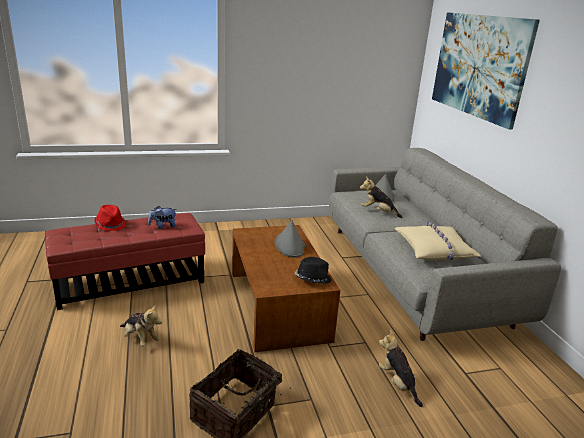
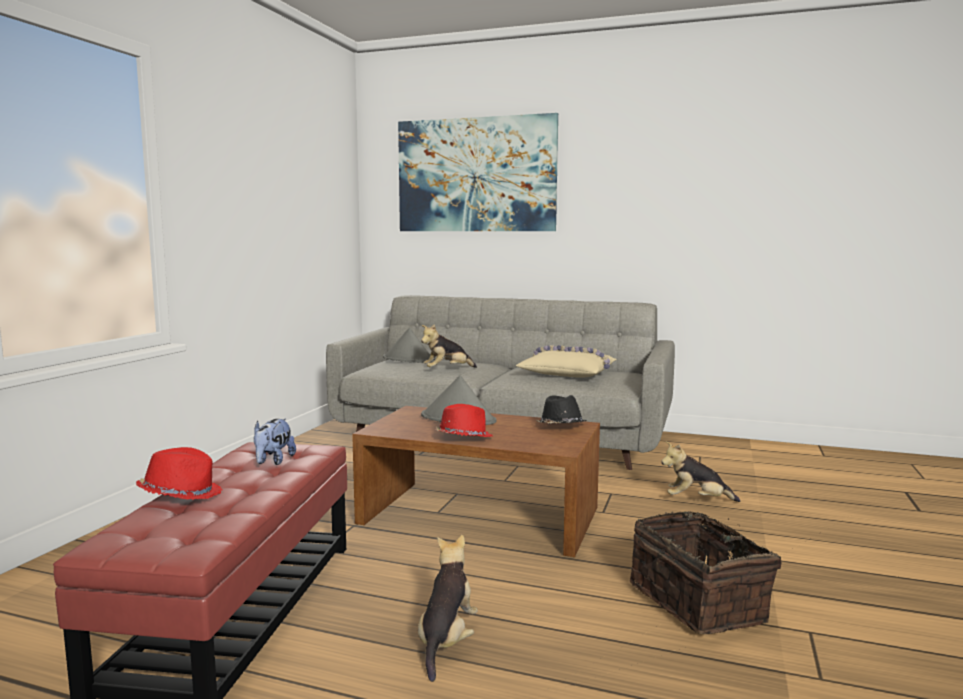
camera: 55 degrees left, 15 degrees down
plush toy [120,304,162,347] -> plush toy turned 60 degrees counterclockwise [418,535,478,682]
none -> red hat [436,404,493,437]

